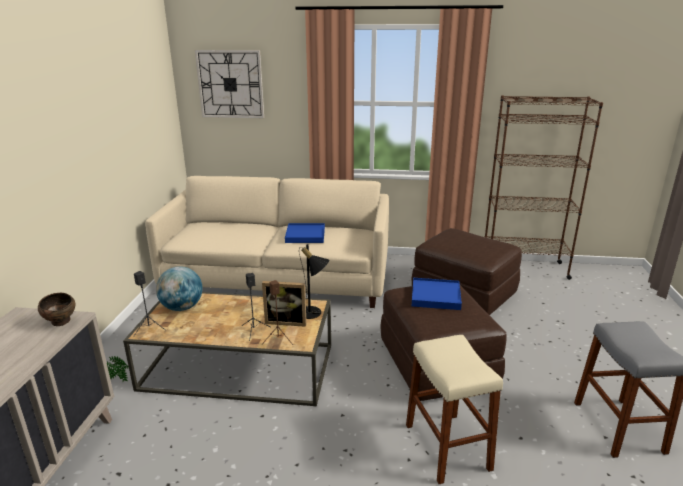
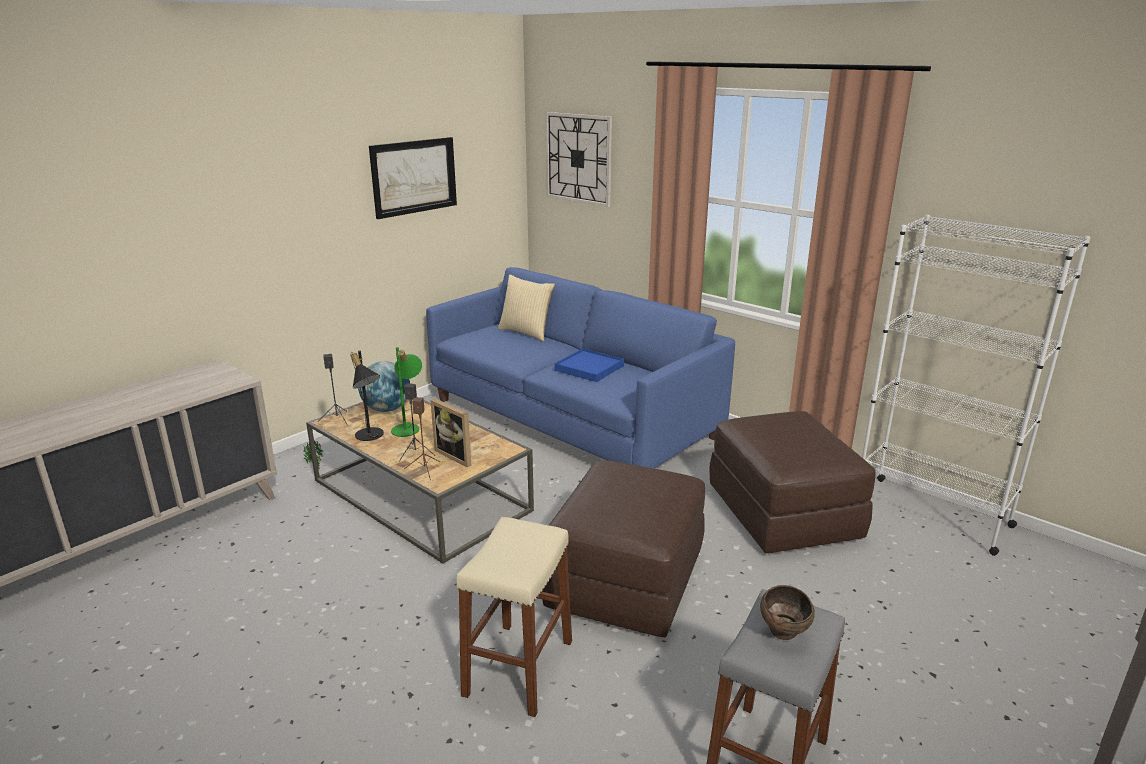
camera: 35 degrees right, 0 degrees up
brown bowl [38,293,75,326] -> brown bowl moved to [760,585,815,640]
beige sofa [145,176,389,308] -> blue sofa [426,267,735,468]
black table lamp [299,244,329,319] -> black table lamp moved to [350,351,384,441]
blue tray [412,278,462,310] -> none
brown bookcase [485,95,603,280] -> white bookcase [862,215,1091,556]
none -> picture [369,137,457,219]
none -> green table lamp [391,347,422,437]
none -> pillow [498,274,555,341]

